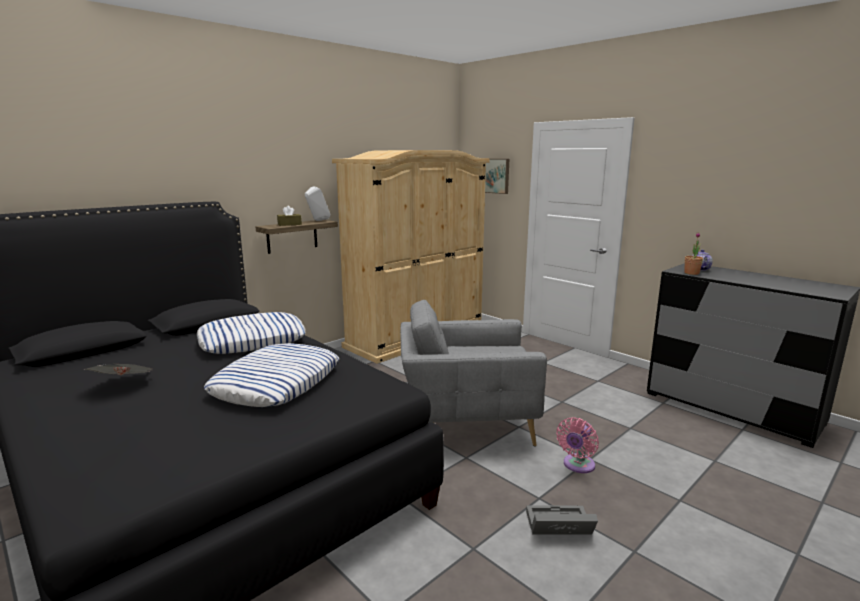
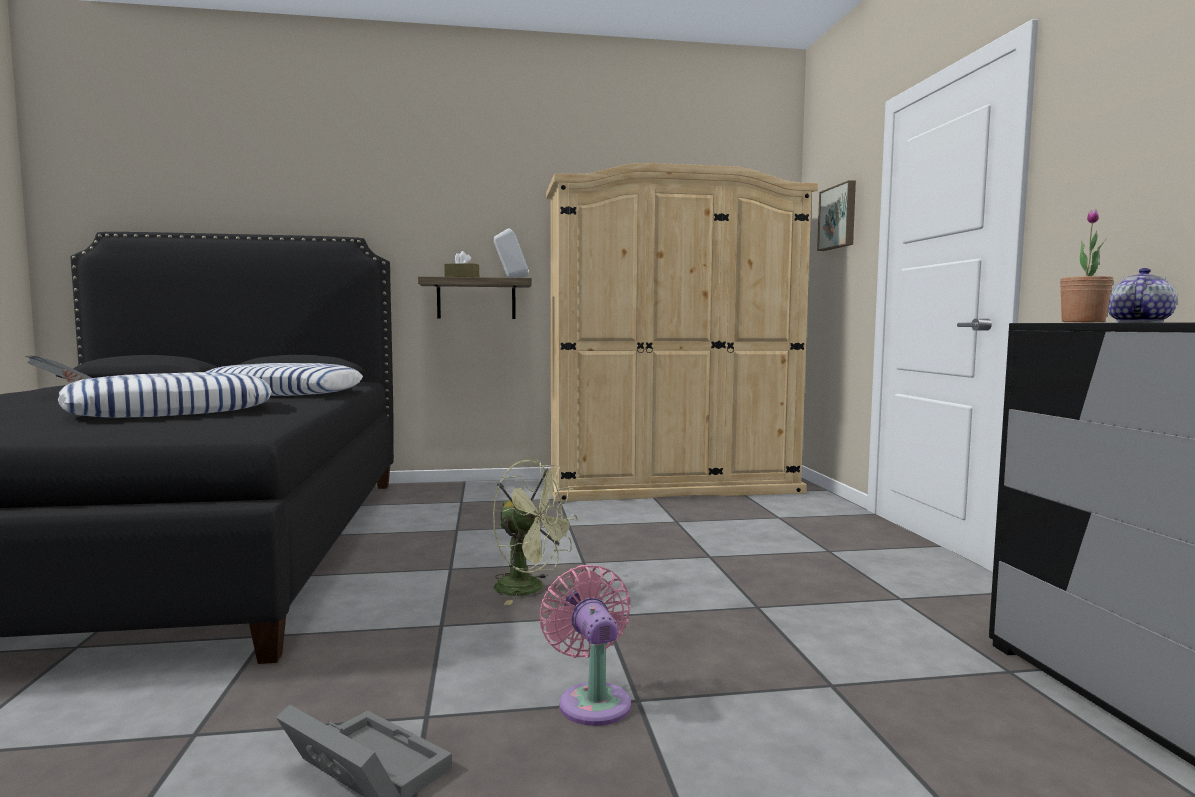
camera: 35 degrees right, 10 degrees down
grey armchair [400,300,547,446] -> green fan [493,460,578,605]
pink fan [556,417,599,473] -> pink fan turned 90 degrees clockwise [539,565,631,726]

